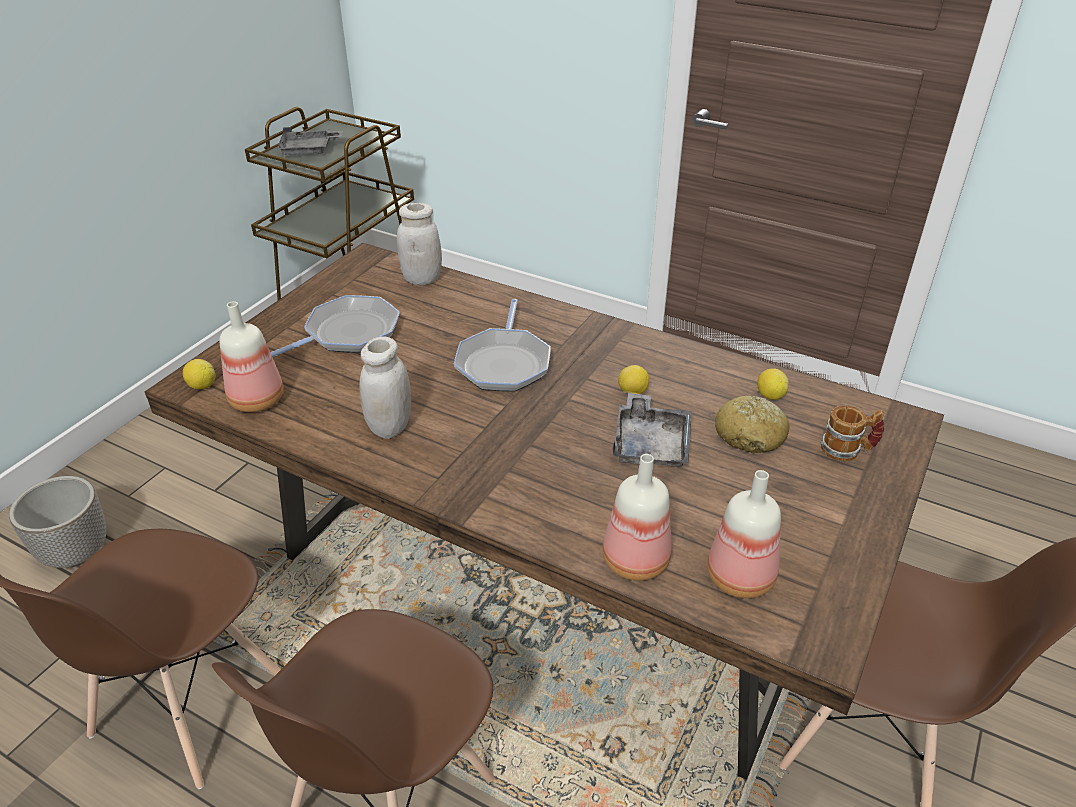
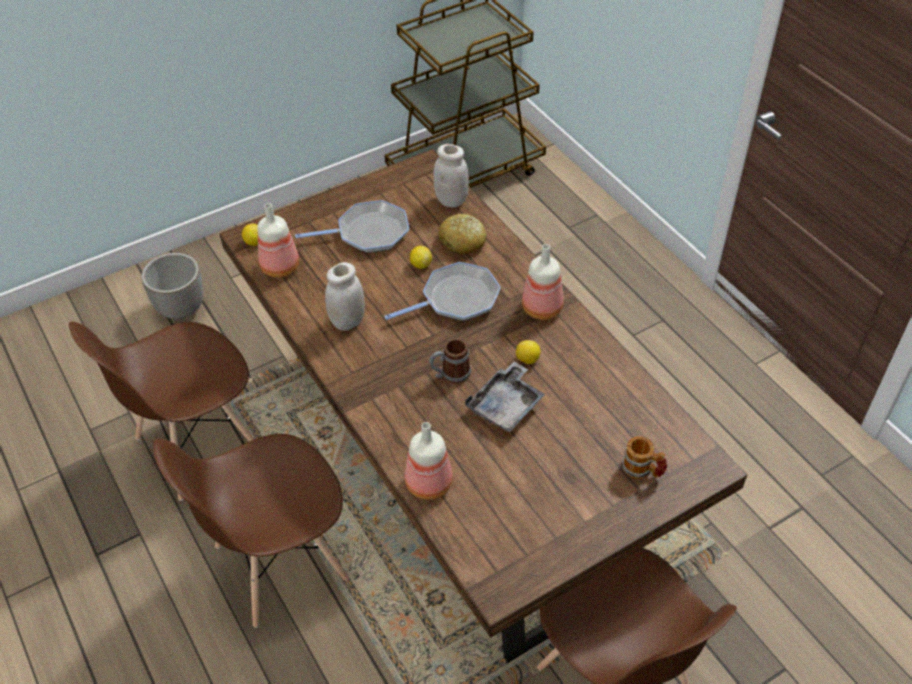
camera: 30 degrees right, 10 degrees up
grey tray [277,127,343,155] -> none
frying pan [454,299,551,392] -> frying pan turned 150 degrees counterclockwise [384,262,501,321]
bottle [707,470,781,598] -> bottle moved to [522,244,564,320]
bread [715,396,790,454] -> bread moved to [438,214,487,254]
lemon [757,368,789,400] -> lemon moved to [410,246,432,269]
none -> mug [429,339,471,384]

